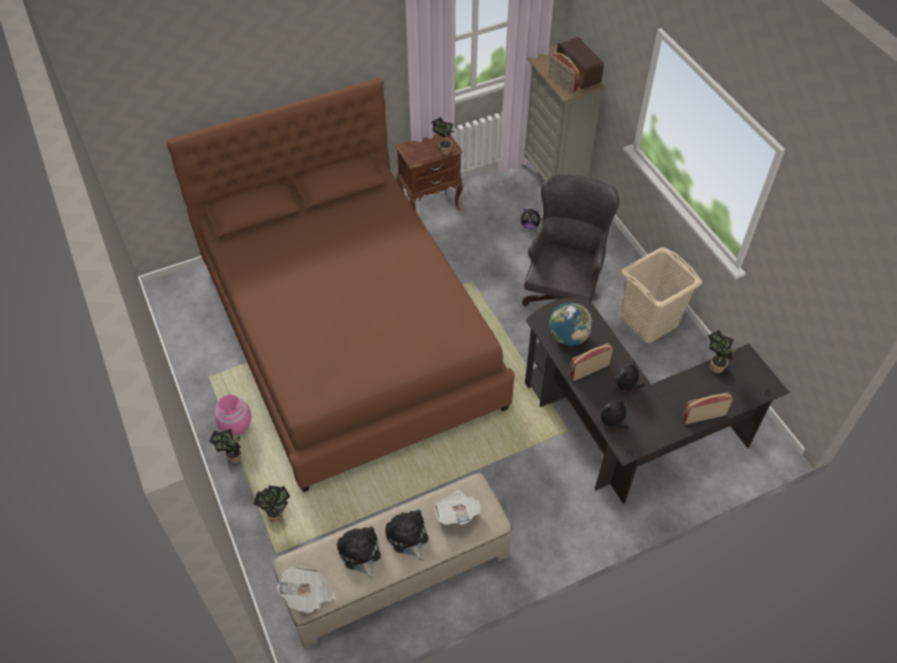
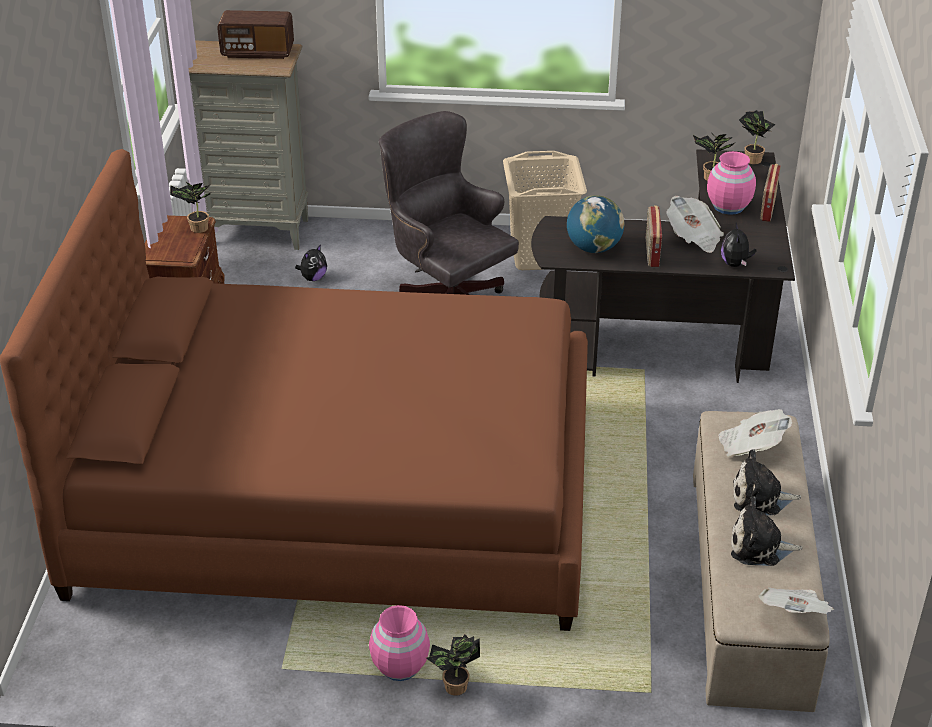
camera: 60 degrees left, 15 degrees down
potted plant [253,485,291,522] -> potted plant moved to [739,110,776,164]
radio [548,53,580,93] -> none
plush toy [616,361,645,395] -> newspaper [666,196,724,253]
none -> pink vase [707,151,756,215]

